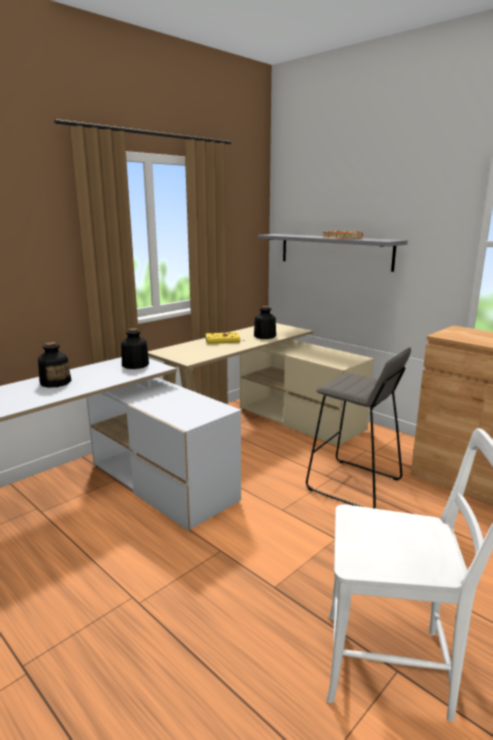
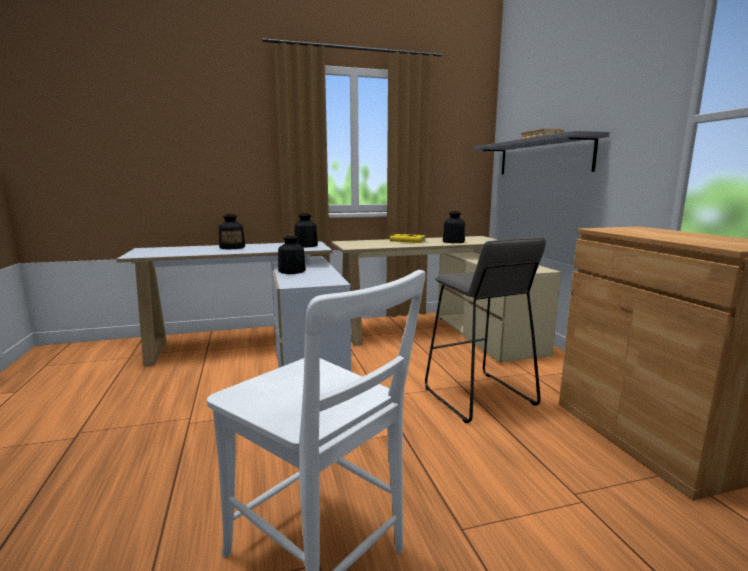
camera: 30 degrees right, 5 degrees down
none -> bottle [278,235,306,274]

